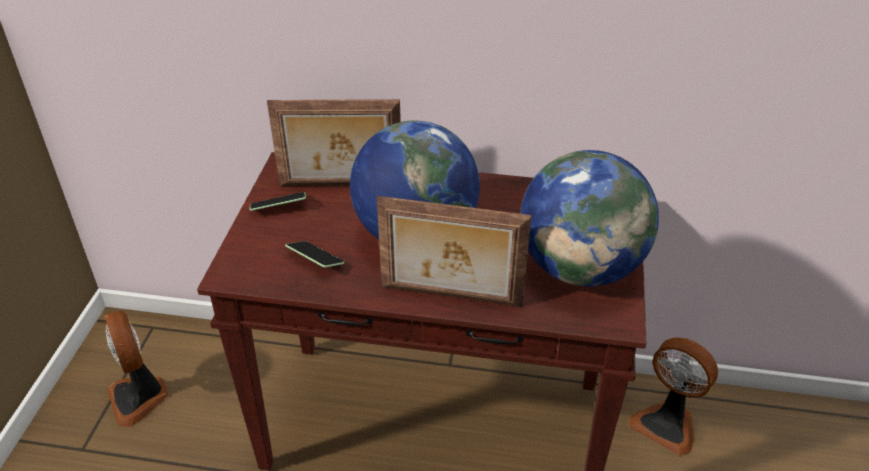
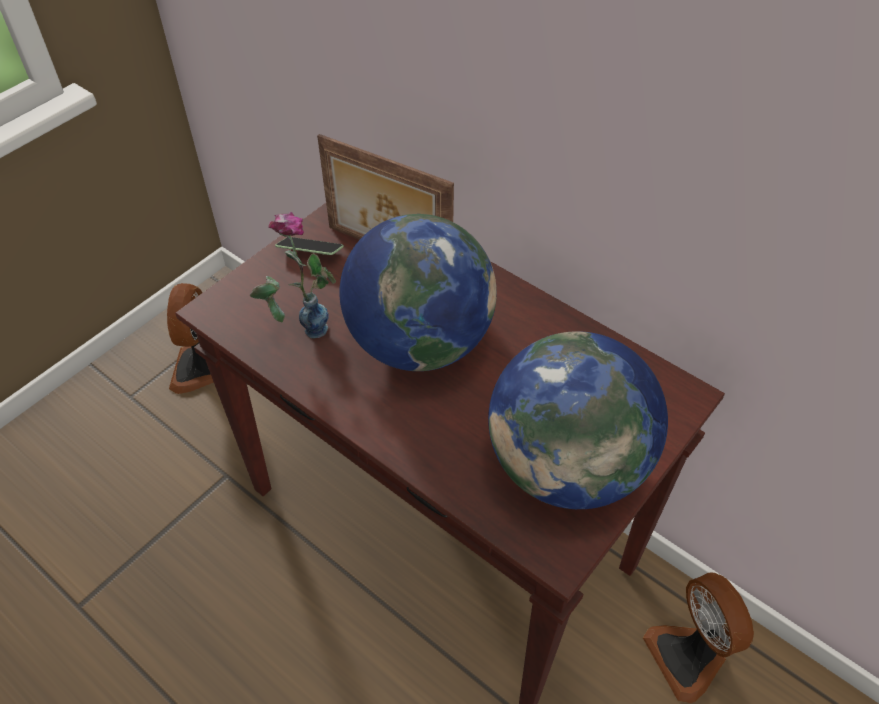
camera: 30 degrees right, 10 degrees up
phone [285,241,345,268] -> vase [250,212,336,339]
picture frame [377,196,532,307] -> none

